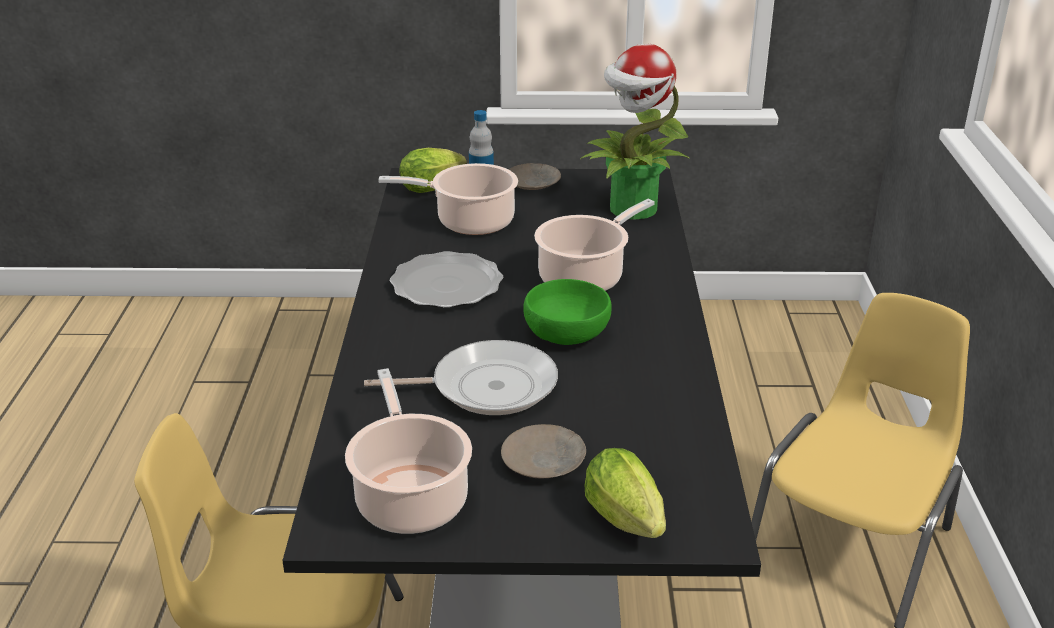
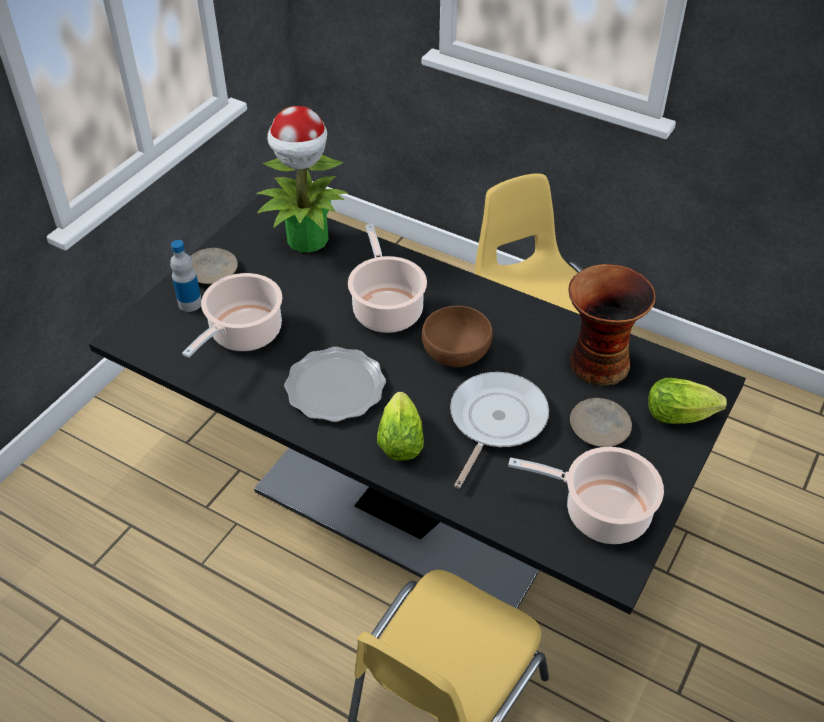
camera: 60 degrees left, 15 degrees up
lettuce [400,148,467,193] -> lettuce moved to [377,392,424,461]
green bowl [523,279,612,345] -> brown bowl [422,306,493,367]
none -> vase [569,264,656,386]

